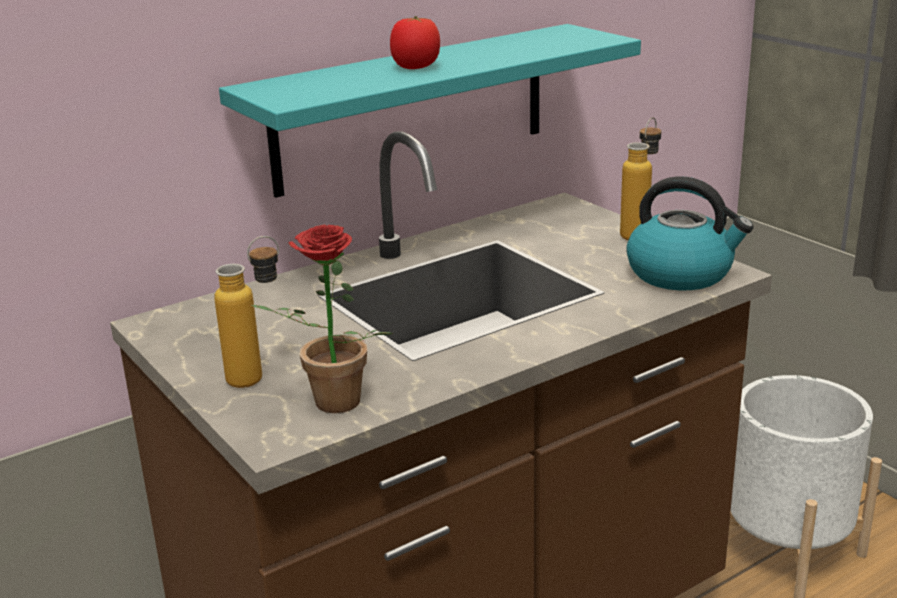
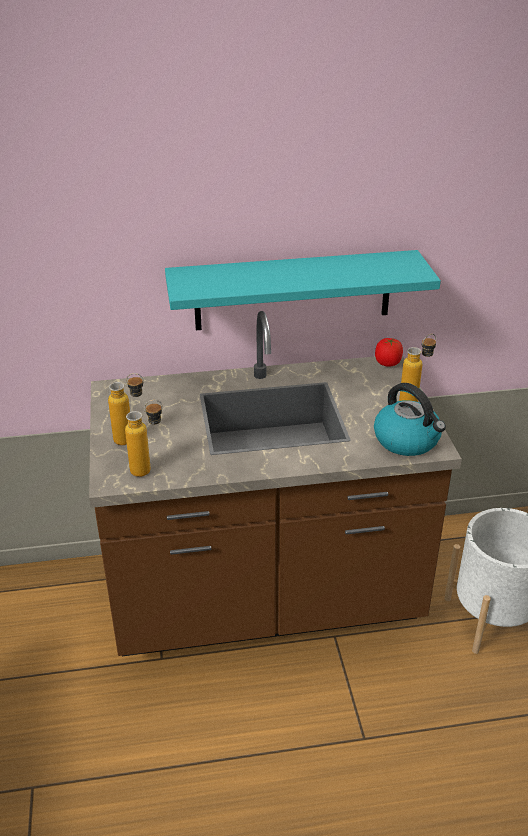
camera: 25 degrees right, 10 degrees up
potted plant [250,225,393,413] -> bottle [125,400,163,477]
tomato [390,16,440,69] -> tomato moved to [375,338,403,367]

